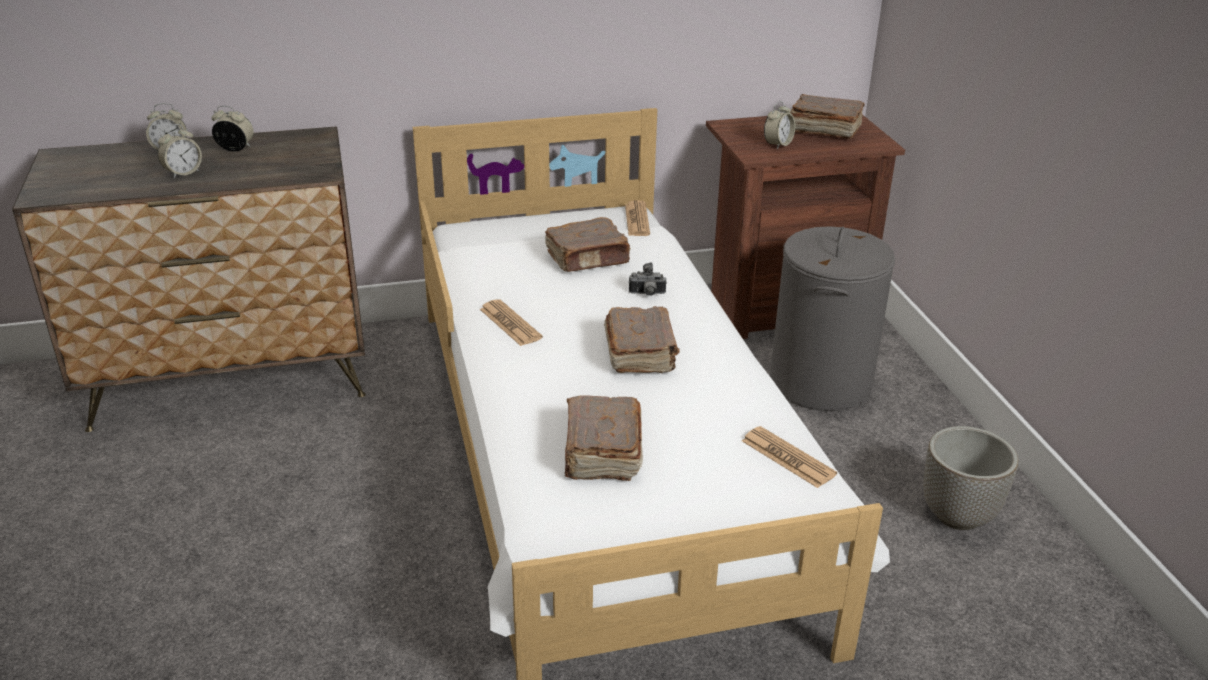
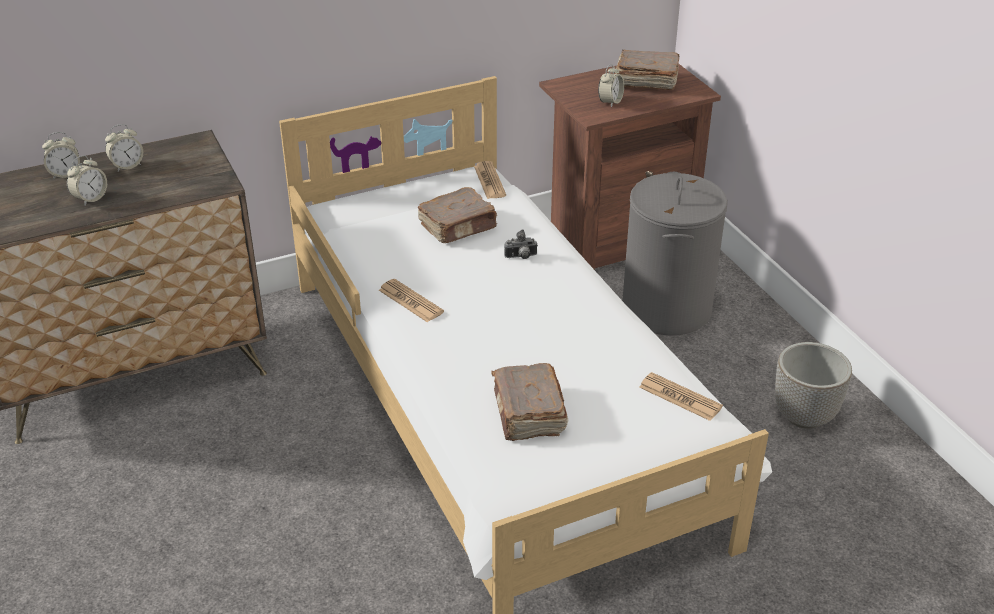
camera: 10 degrees left, 5 degrees up
alarm clock [212,106,254,152] -> alarm clock turned 150 degrees clockwise [105,124,143,171]
brown book [604,306,679,373] -> none

